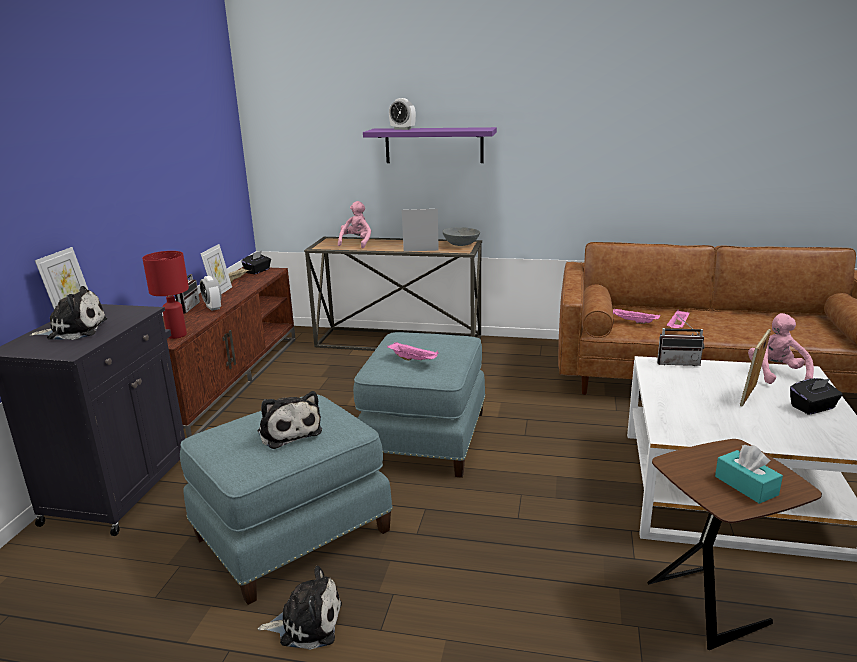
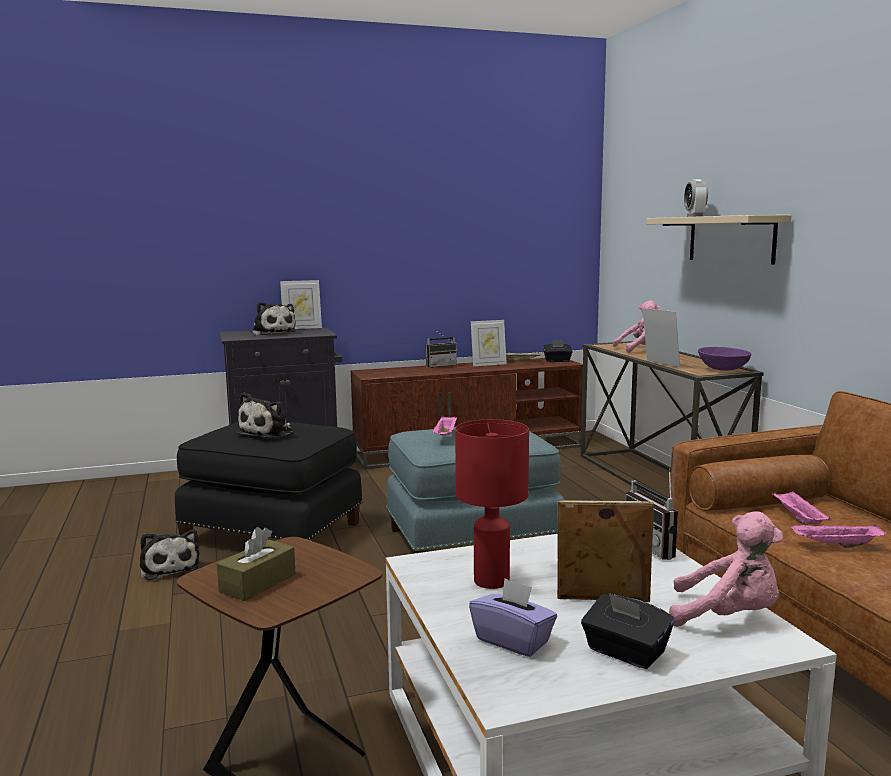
camera: 60 degrees right, 10 degrees down
red table lamp [142,251,189,339] -> red table lamp moved to [455,419,529,589]
blue ottoman [180,395,393,605] -> black ottoman [175,422,363,540]
alarm clock [200,276,221,311] -> none
purple shelf [363,127,497,163] -> beige shelf [647,215,792,264]
grey bowl [442,227,480,246] -> purple bowl [698,347,751,370]
turquoise tissue box [715,445,783,504] -> brown tissue box [217,527,296,601]
pink plush toy [748,313,814,384] -> pink plush toy turned 45 degrees clockwise [669,512,783,627]
none -> purple tissue box [469,578,557,657]

